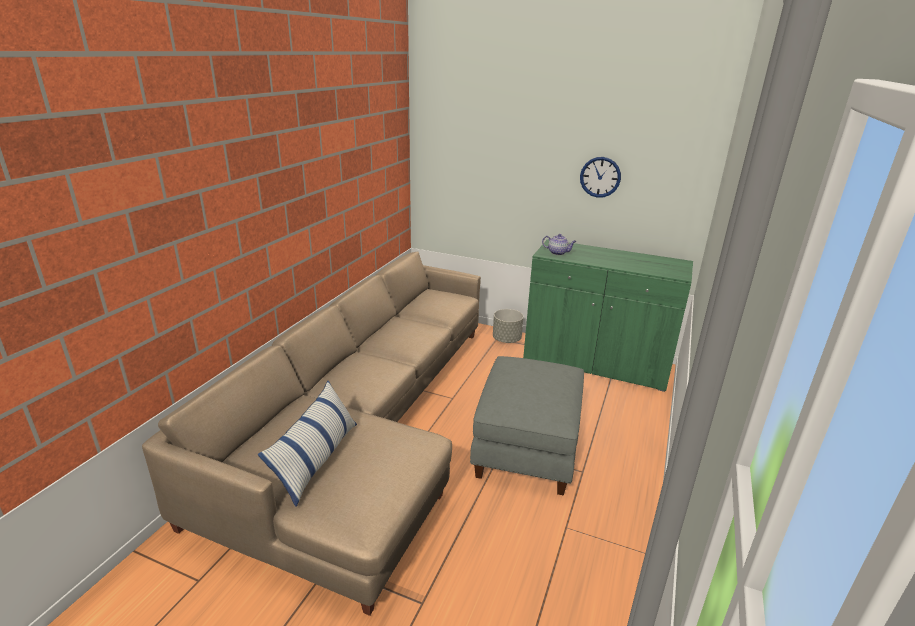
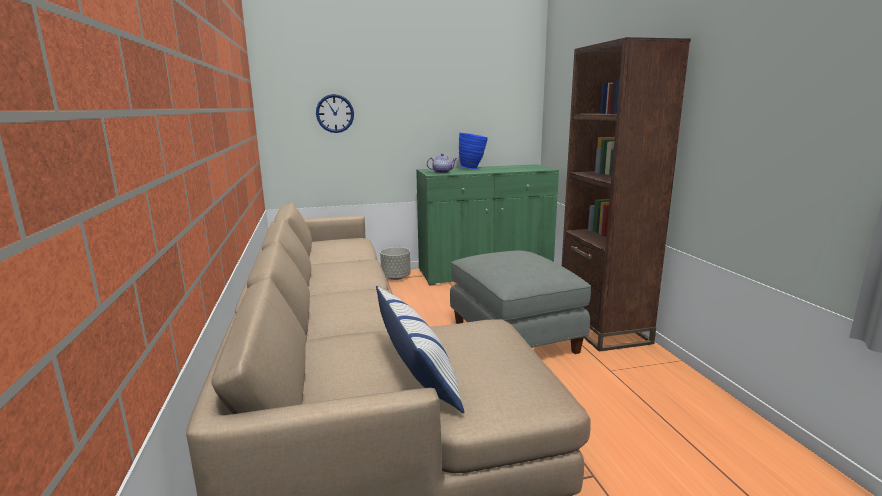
camera: 35 degrees left, 10 degrees down
wall clock [580,157,621,198] -> wall clock moved to [316,94,354,133]
none -> blue vase [459,132,488,169]
none -> brown bookcase [562,37,691,352]

